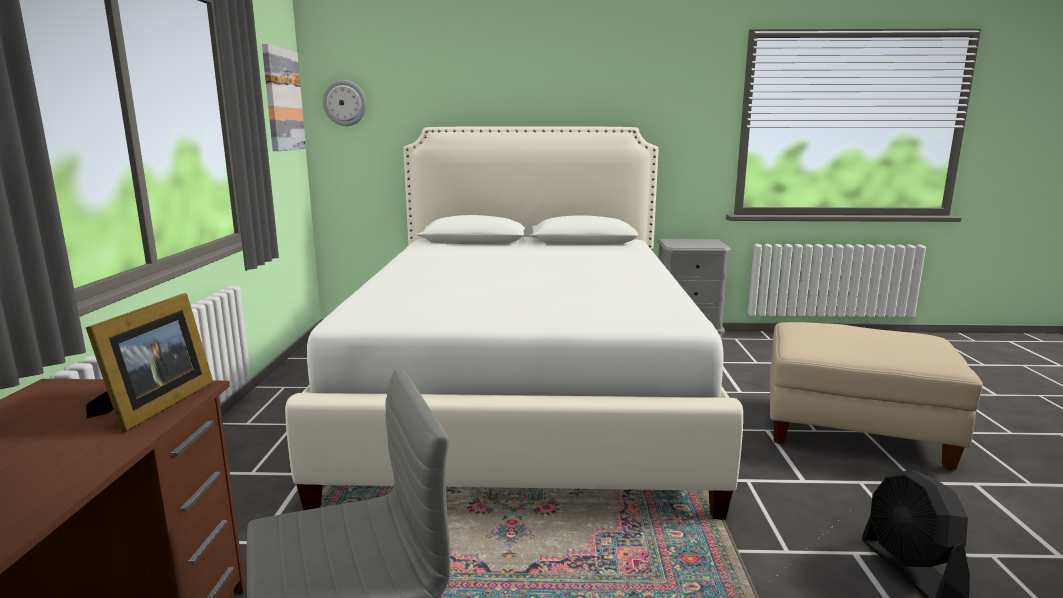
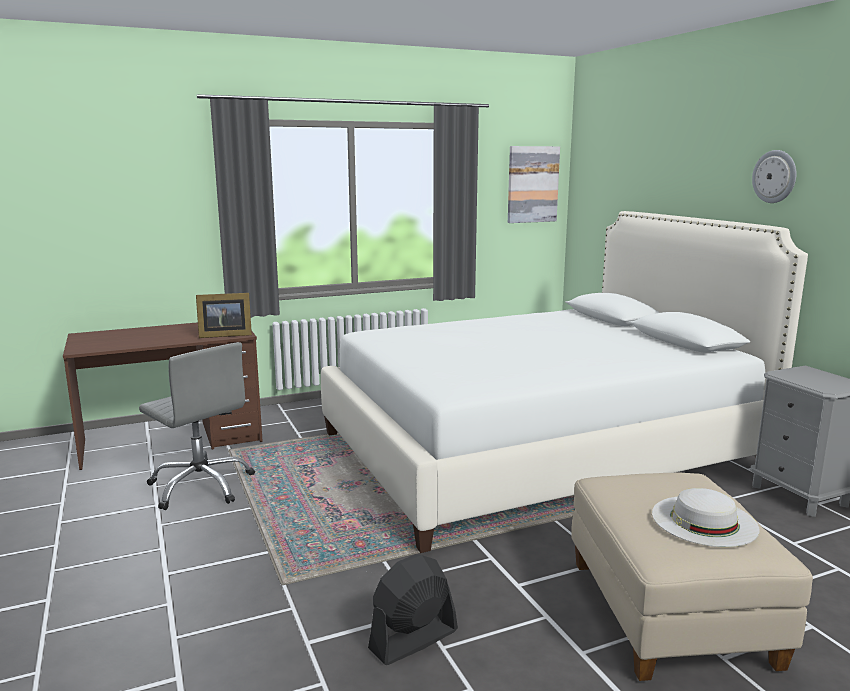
camera: 65 degrees right, 0 degrees up
wall clock [322,80,367,126] -> wall clock moved to [752,150,796,203]
none -> white hat [652,488,760,547]

